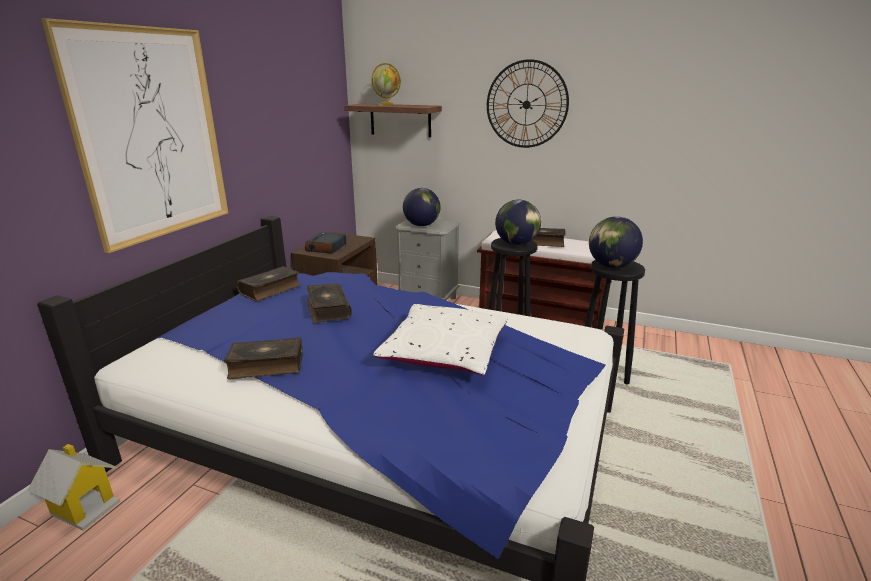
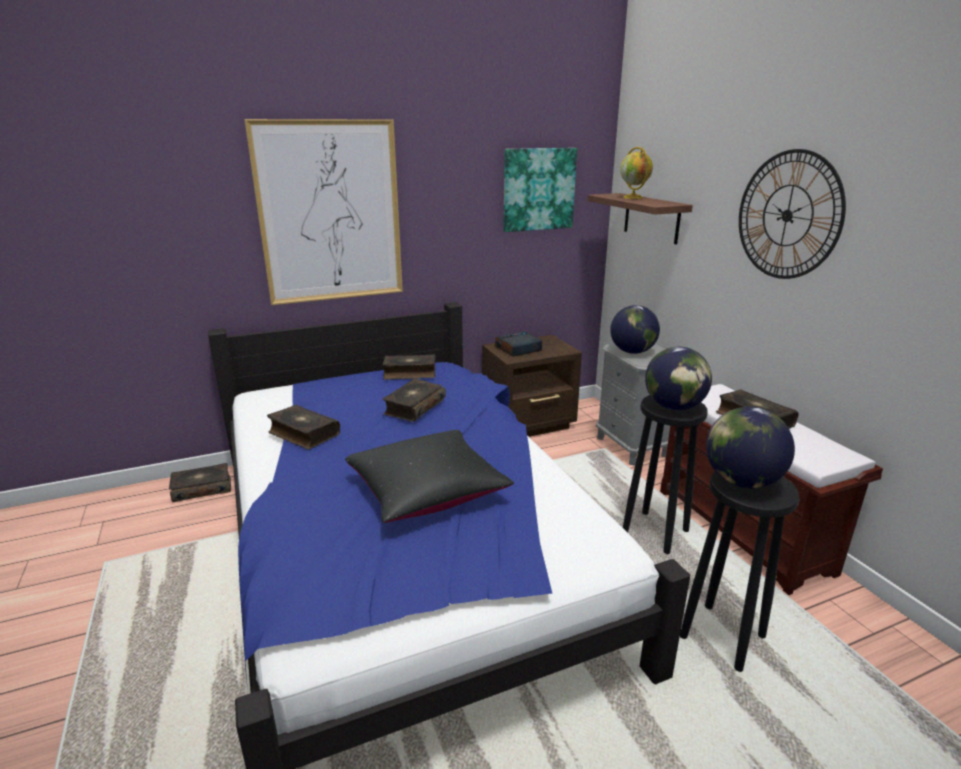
camera: 45 degrees right, 0 degrees up
toy house [27,444,121,531] -> book [169,463,231,502]
white pillow [373,304,508,375] -> black pillow [345,430,514,523]
none -> picture [503,148,577,232]

